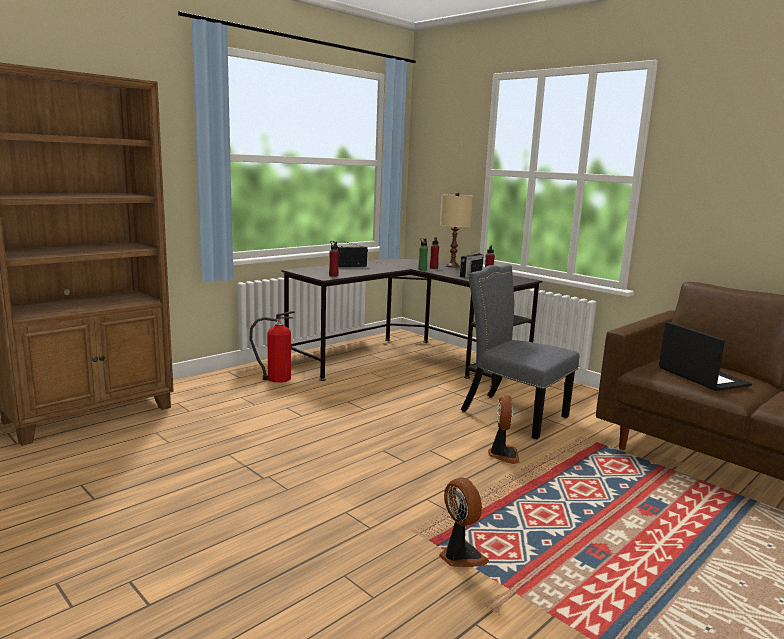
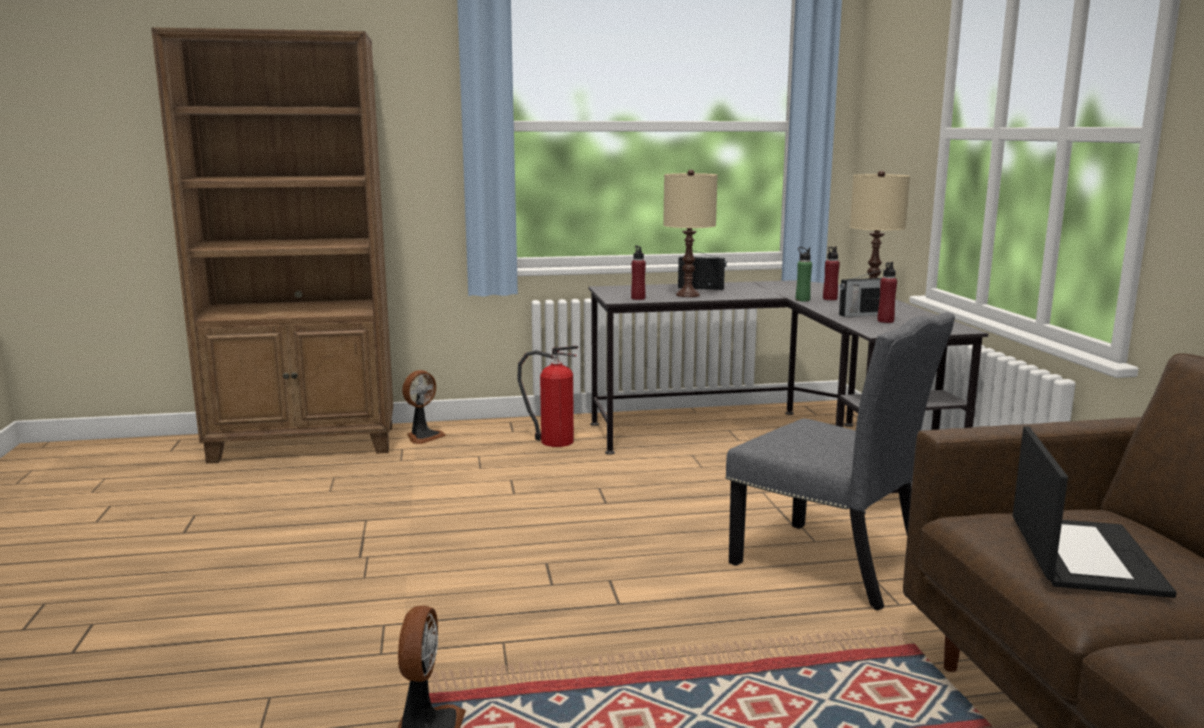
camera: 35 degrees right, 0 degrees up
grey chair [461,265,579,439] -> grey chair turned 150 degrees clockwise [725,312,955,610]
fan [488,395,520,464] -> fan moved to [402,370,446,444]
none -> beige table lamp [663,170,718,297]

